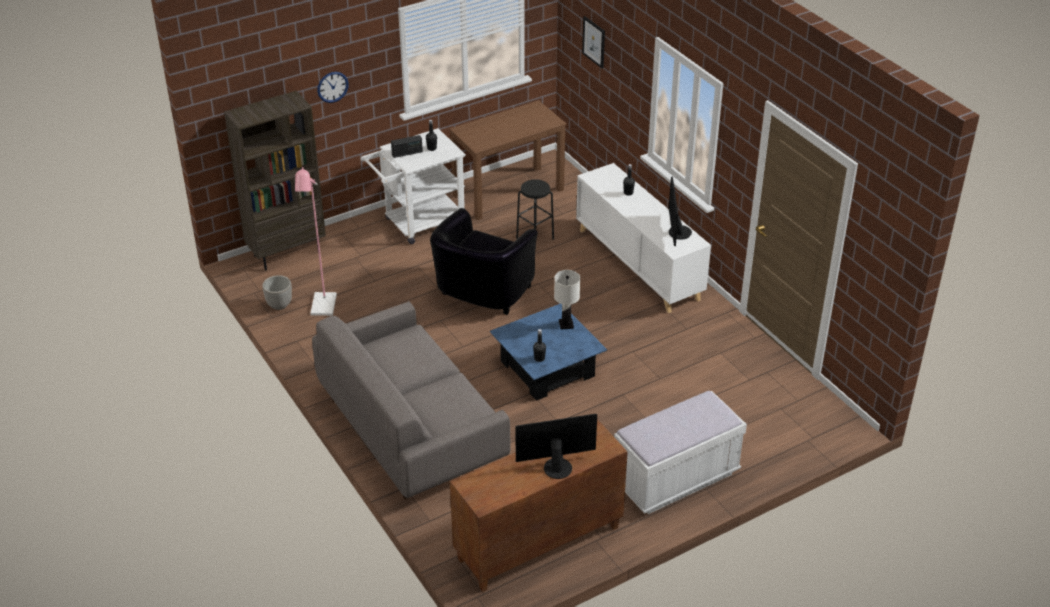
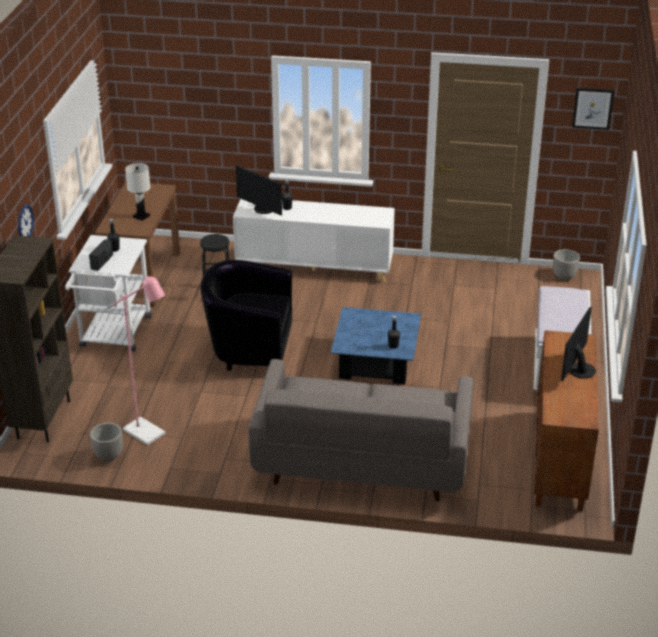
camera: 50 degrees left, 5 degrees down
black armchair [430,208,538,315] -> black armchair turned 120 degrees clockwise [201,260,292,371]
white table lamp [554,270,580,330] -> white table lamp moved to [125,163,151,221]
picture [582,16,605,68] -> picture moved to [572,88,614,130]
monitor [669,176,692,247] -> monitor moved to [236,165,282,215]
none -> planter [553,249,580,281]

